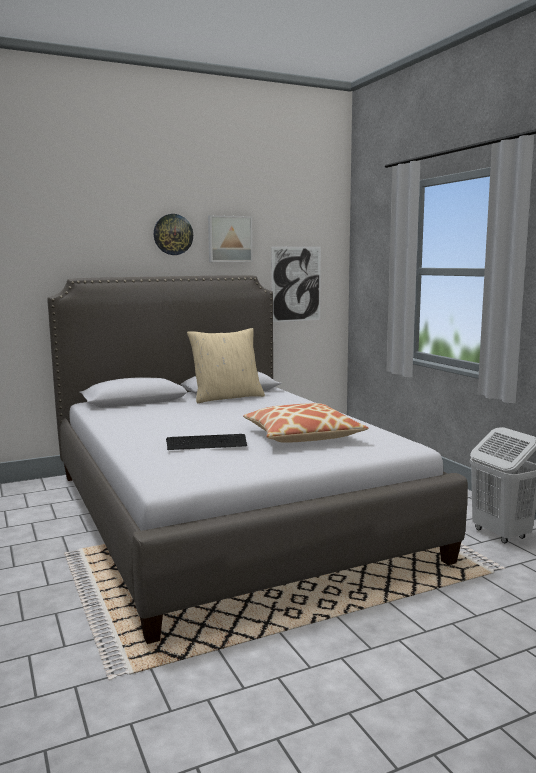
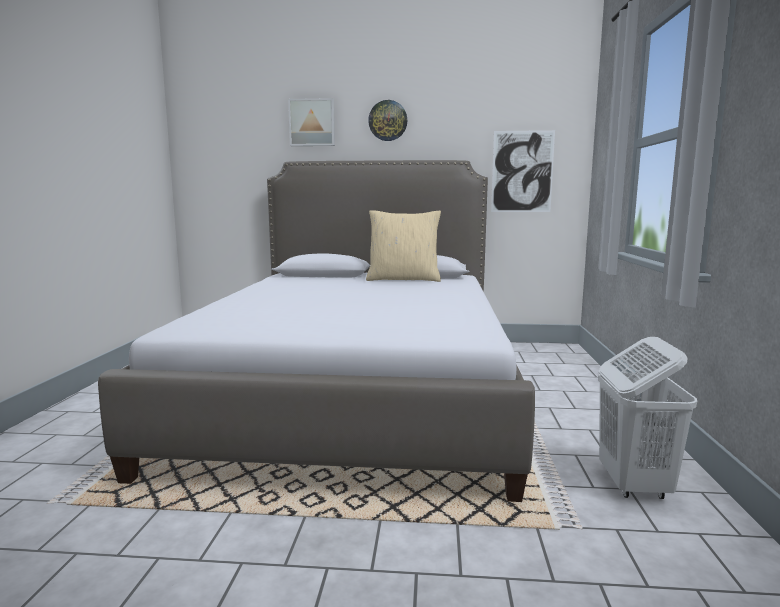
camera: 30 degrees right, 0 degrees up
keyboard [166,434,247,450] -> none
picture [208,215,253,262] -> picture moved to [288,98,335,146]
pillow [243,403,368,443] -> none

